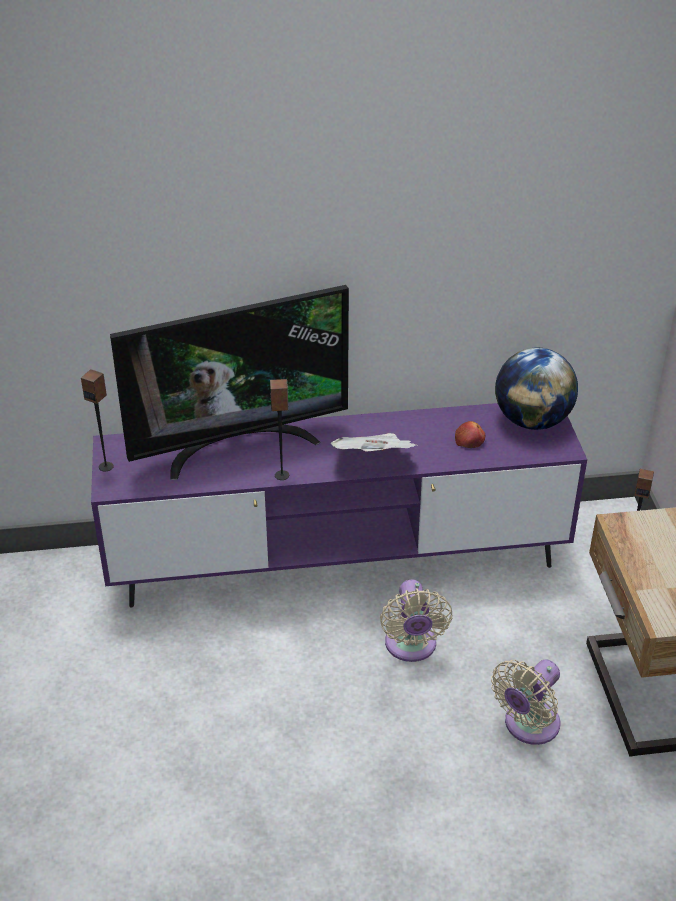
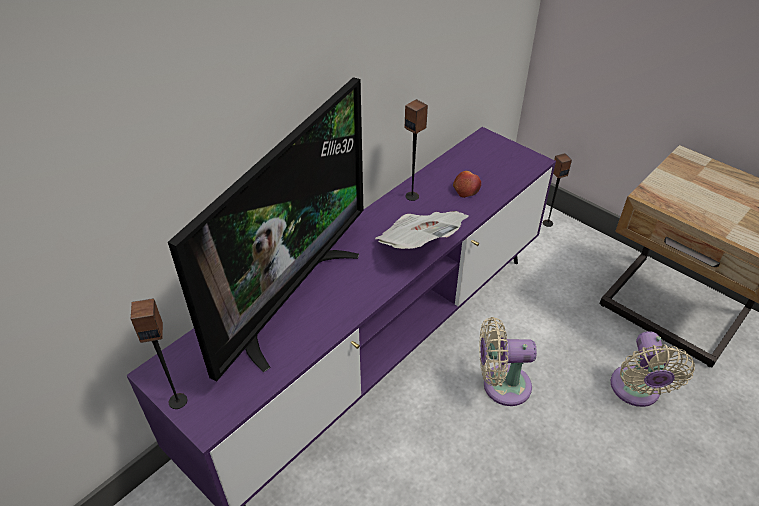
camera: 40 degrees left, 5 degrees up
speaker [270,379,289,480] -> speaker moved to [405,99,428,201]
beige fan [380,579,452,662] -> beige fan turned 135 degrees clockwise [479,317,537,406]
globe [495,348,578,430] -> none

